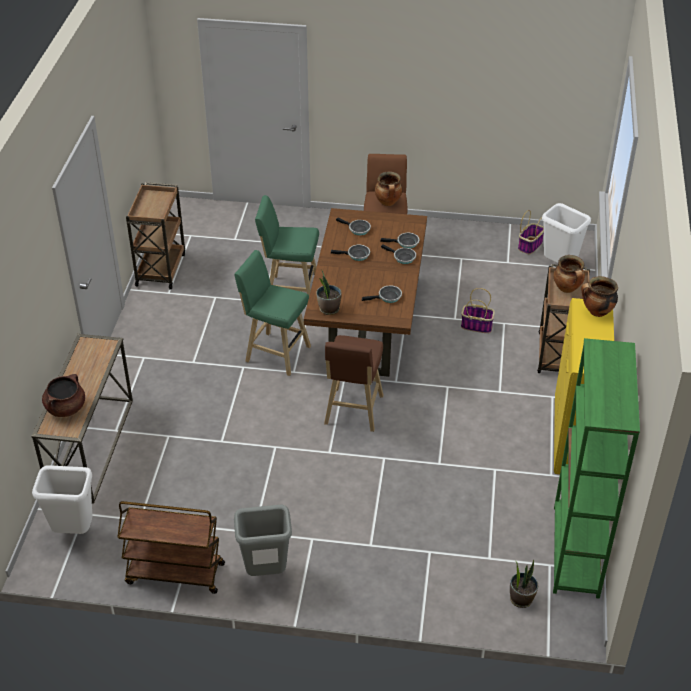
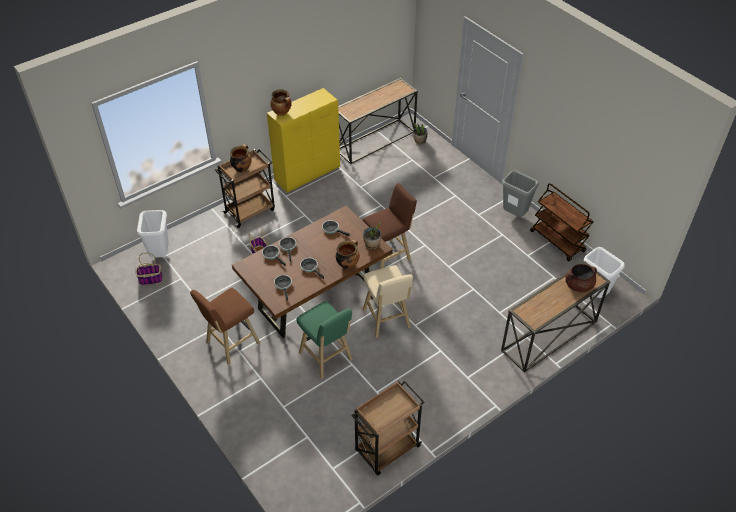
camera: 135 degrees left, 5 degrees up
green stool [234,250,311,376] -> beige stool [363,265,413,338]
cooking pot [375,171,402,206] -> cooking pot moved to [336,239,360,269]
green bookcase [553,338,640,599] -> console table [338,78,418,164]

